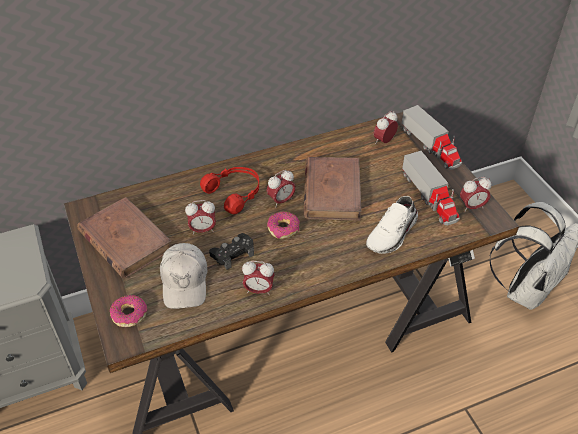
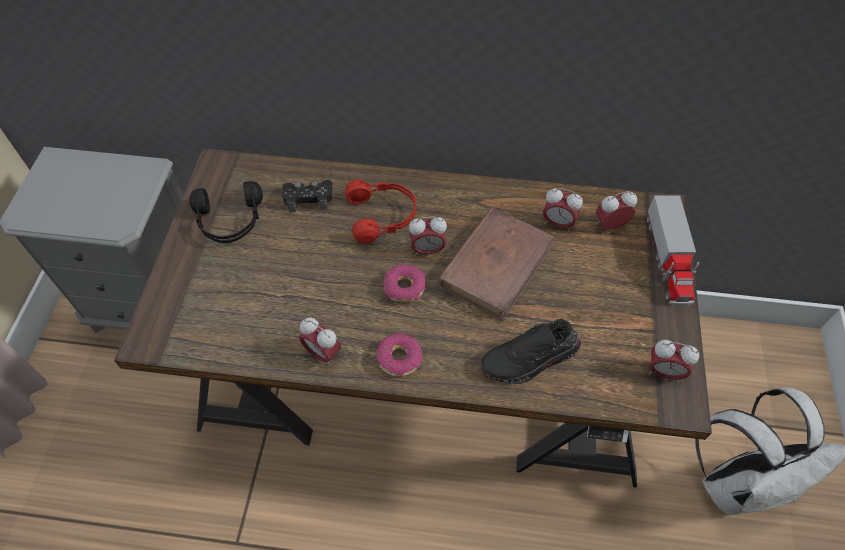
camera: 30 degrees right, 10 degrees up
brown book [77,197,172,280] -> black headphones [189,181,263,243]
donut [110,295,148,327] -> donut moved to [376,334,422,377]
white cap [160,243,207,309] -> none
alarm clock [185,200,216,235] -> alarm clock moved to [543,188,583,231]
black game controller [209,233,254,270] -> black game controller moved to [282,180,332,212]
white shoe [366,196,418,254] -> black shoe [481,319,581,384]
toy truck [402,151,460,225] -> none

